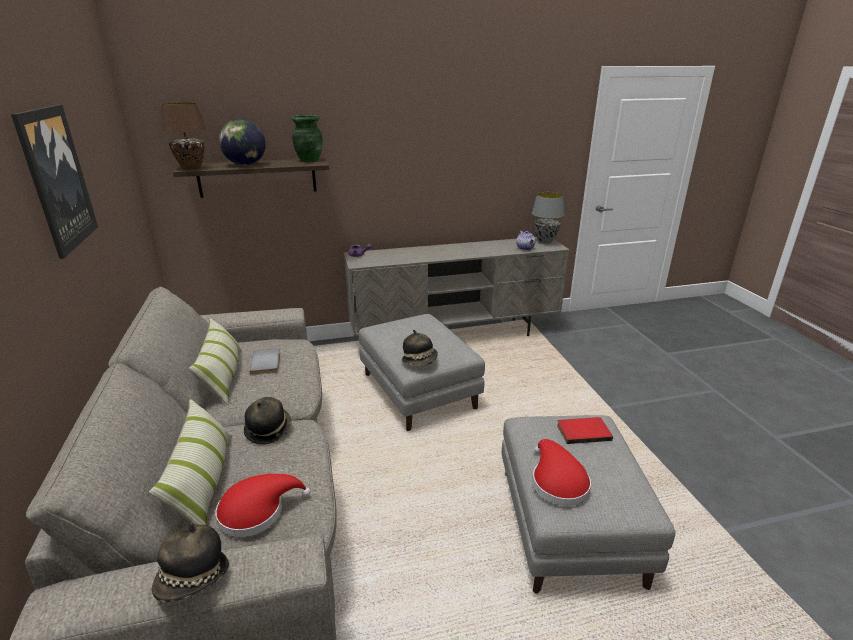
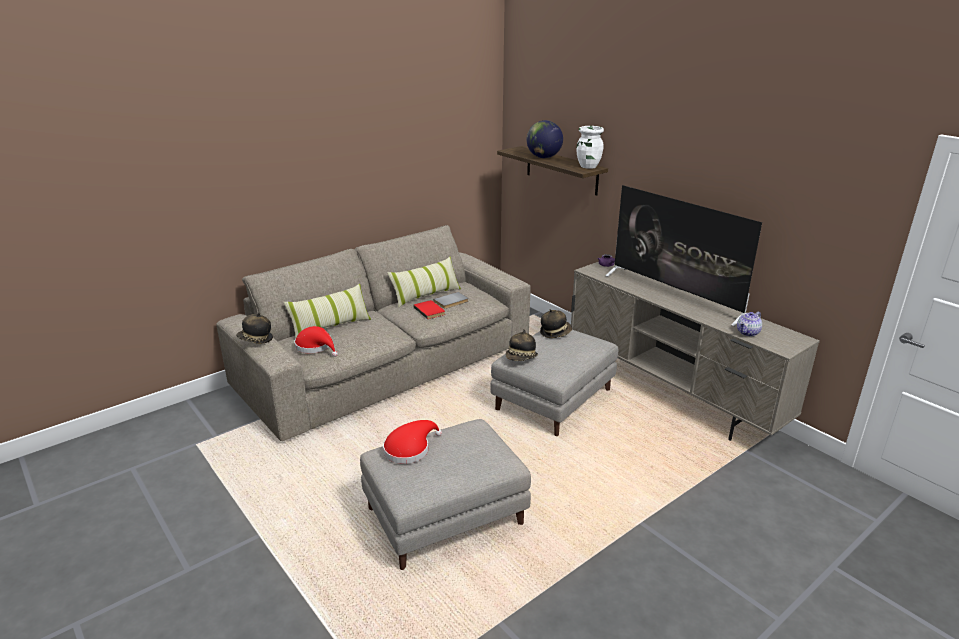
camera: 65 degrees right, 0 degrees up
picture [11,105,98,259] -> none
brown table lamp [160,103,206,170] -> none
hat [244,397,291,445] -> hat moved to [540,309,572,338]
green vase [291,115,322,162] -> white vase [577,126,604,169]
grey table lamp [532,192,564,244] -> none
red book [557,417,613,444] -> red book moved to [414,300,445,319]
none -> television [605,185,762,326]

